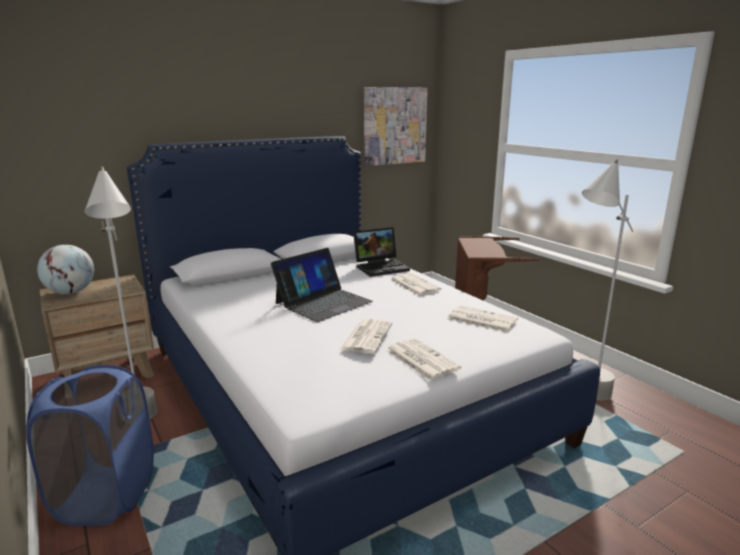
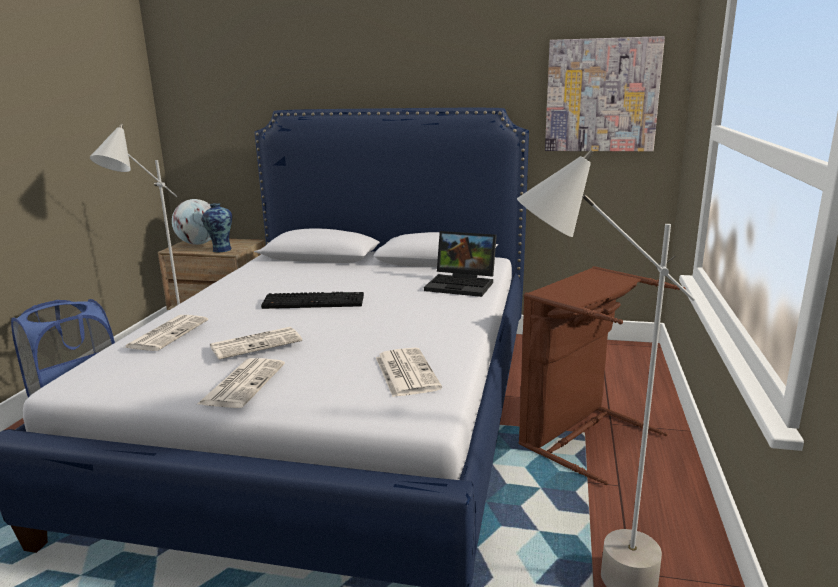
camera: 45 degrees right, 0 degrees up
laptop [271,248,373,322] -> keyboard [261,292,364,309]
newspaper [390,273,442,296] -> newspaper moved to [124,315,208,351]
none -> vase [202,203,232,252]

